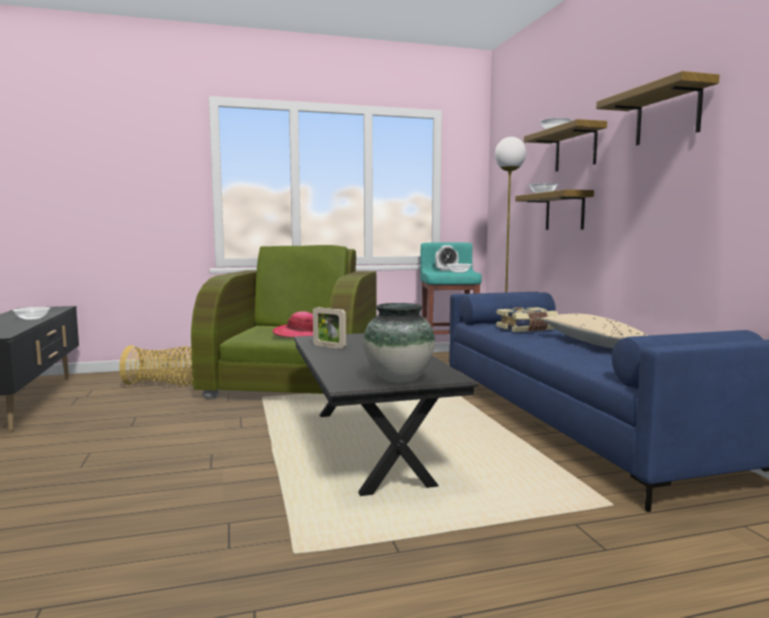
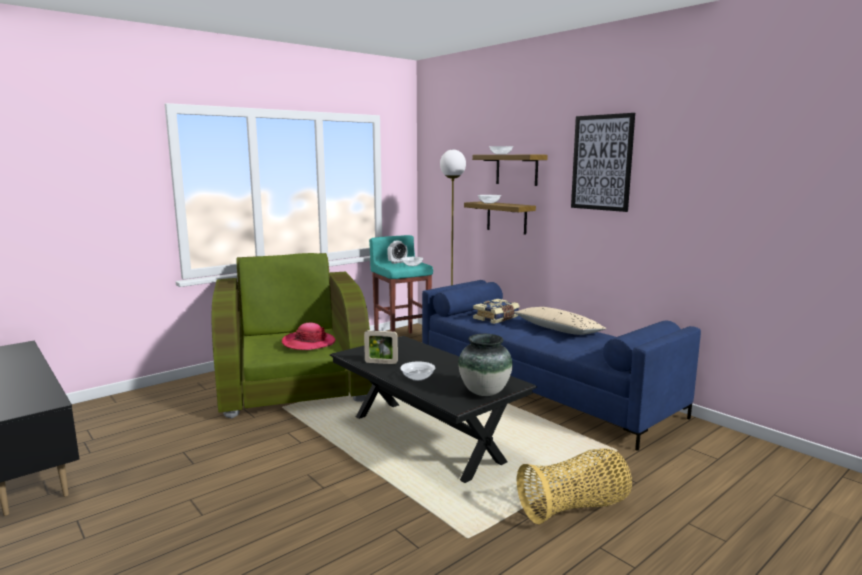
camera: 25 degrees left, 5 degrees up
bowl [12,307,50,320] -> bowl moved to [400,361,435,381]
basket [119,345,193,386] -> basket moved to [517,448,632,525]
shelf [596,71,720,145] -> picture [571,113,635,212]

